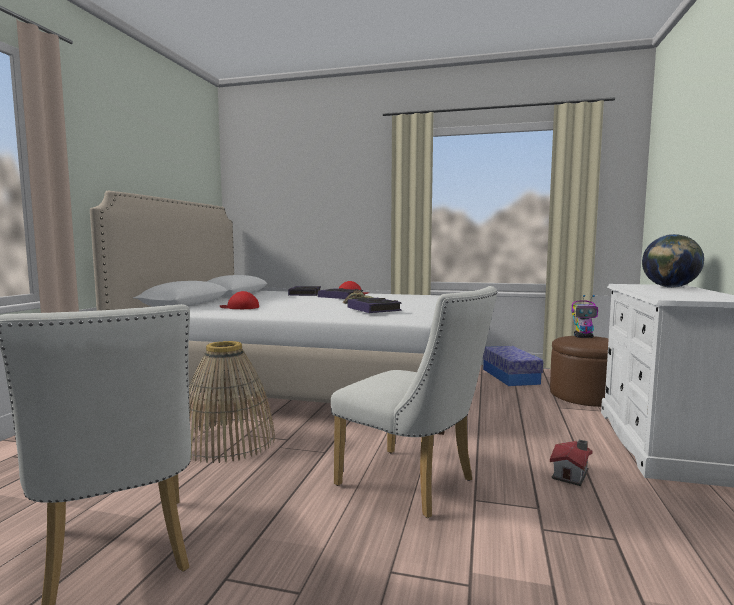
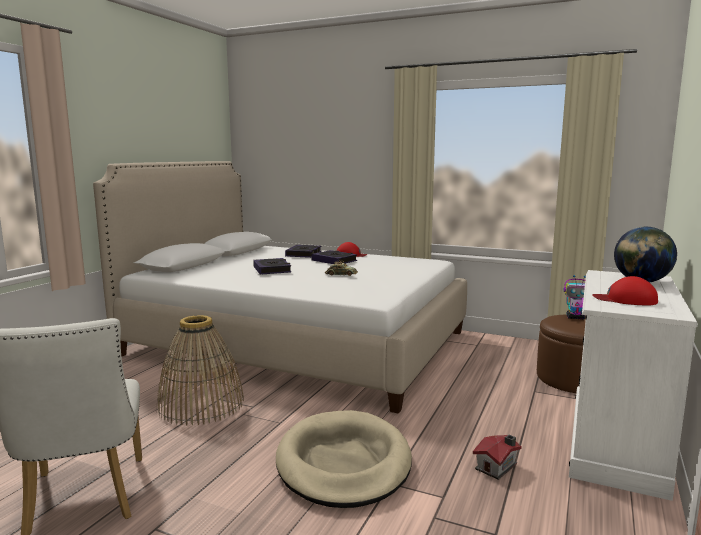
camera: 10 degrees right, 5 degrees up
red cap [219,291,259,309] -> red cap moved to [592,276,658,305]
white chair [331,286,497,518] -> beige dog bed [276,410,412,508]
book [347,298,402,313] -> book moved to [253,258,291,275]
storage box [483,346,543,386] -> none

